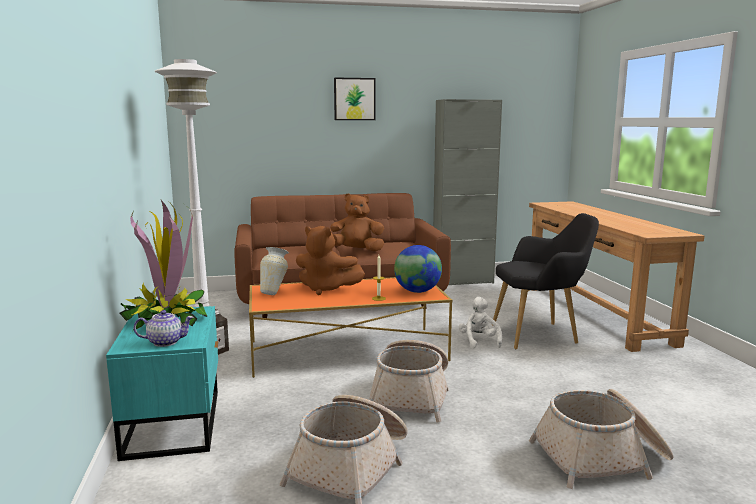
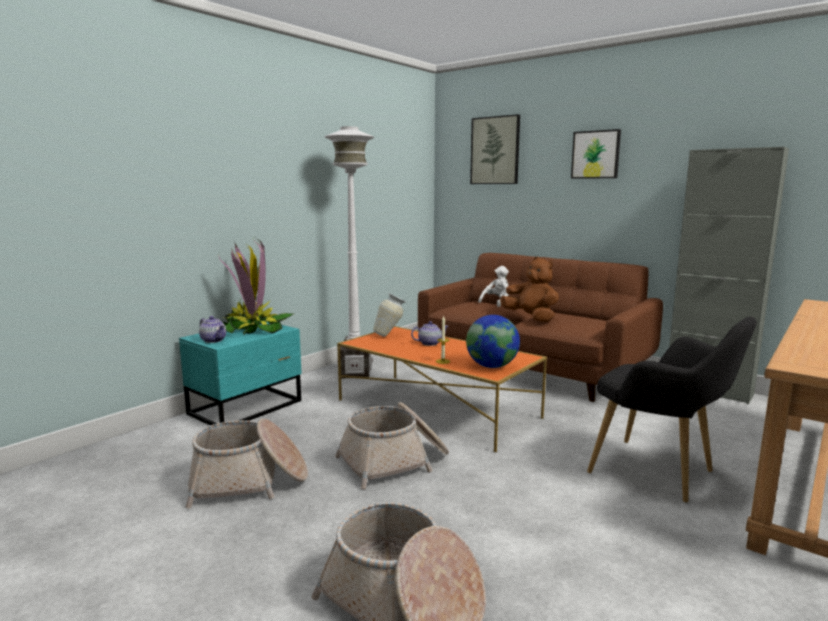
camera: 50 degrees right, 0 degrees up
brown plush toy [296,226,365,295] -> teapot [411,321,449,346]
white plush toy [459,297,502,348] -> white plush toy moved to [478,266,509,307]
none -> picture [470,114,520,184]

